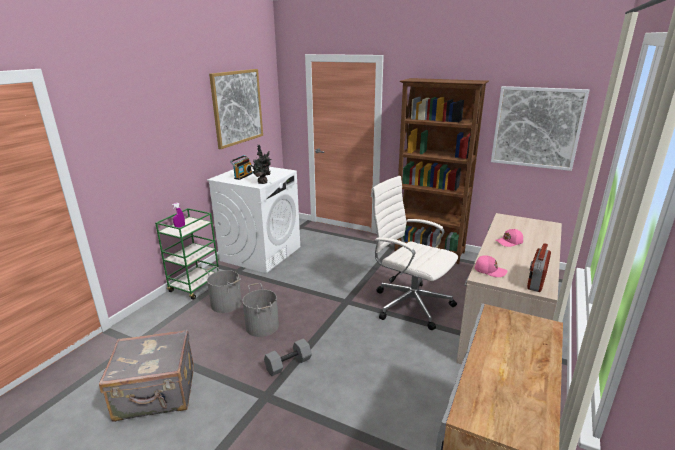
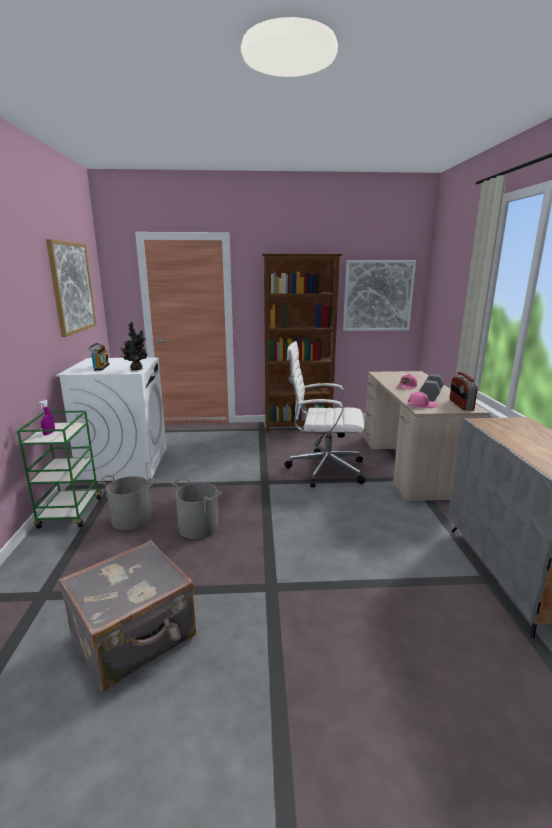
camera: 30 degrees left, 5 degrees down
grey dumbbell [264,338,312,376] -> grey dumbbell moved to [419,374,444,401]

